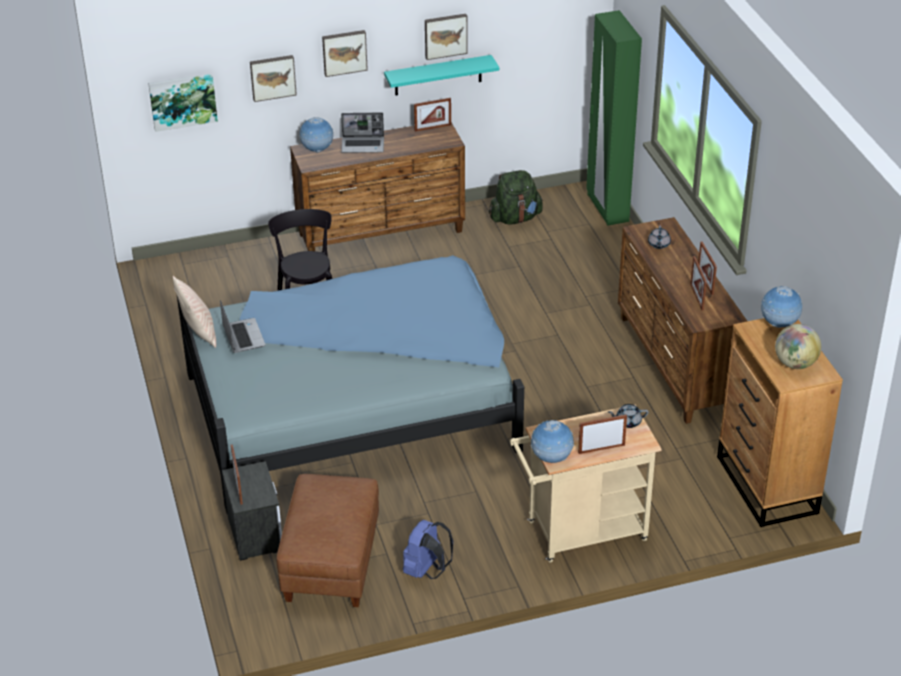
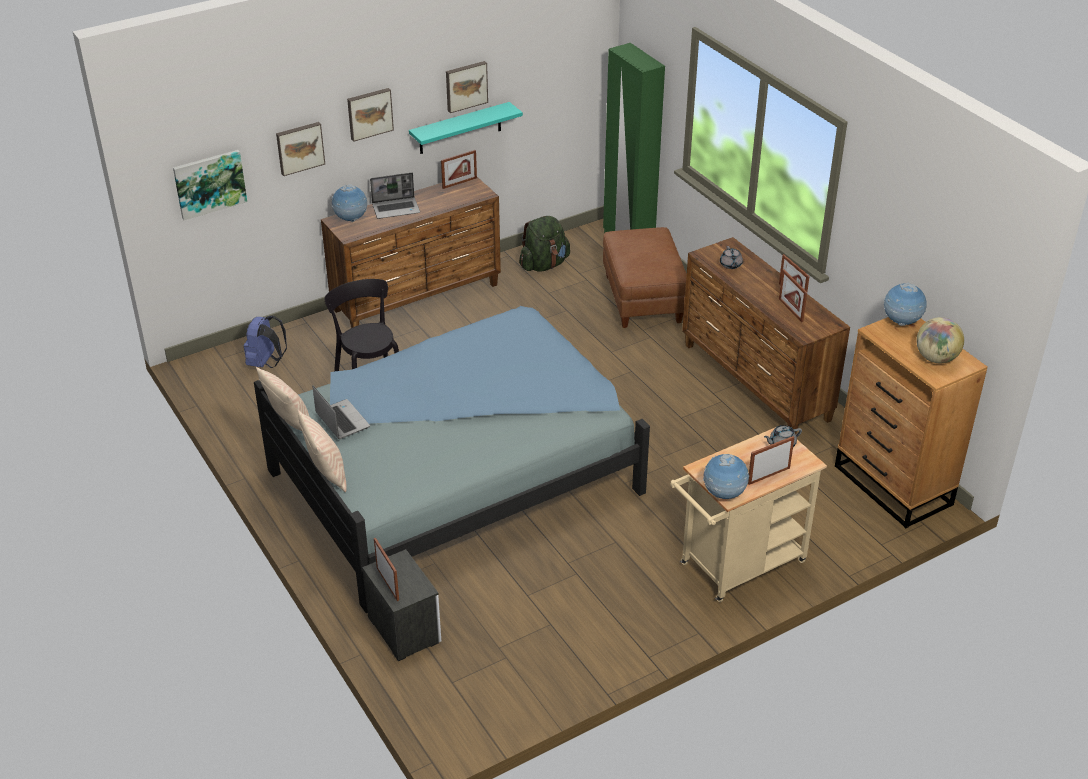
camera: 15 degrees left, 0 degrees up
brown ottoman [277,474,379,607] -> brown ottoman moved to [603,227,687,328]
blue backpack [403,520,453,579] -> blue backpack moved to [244,316,287,368]
none -> beige pillow [298,410,347,492]

